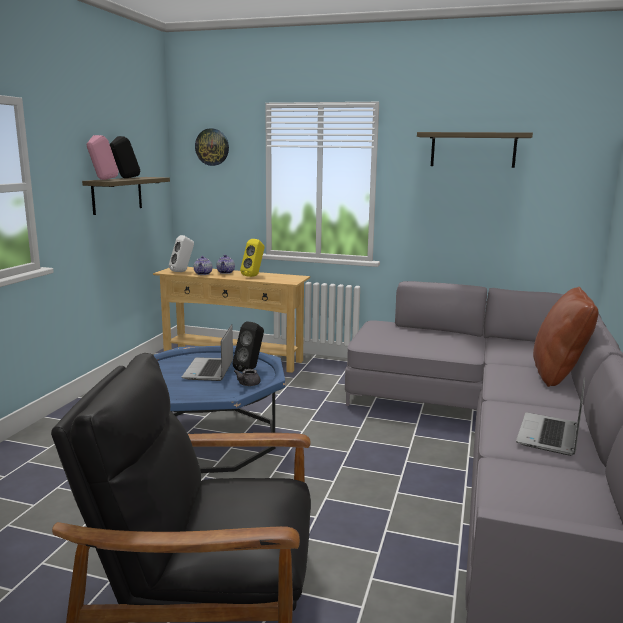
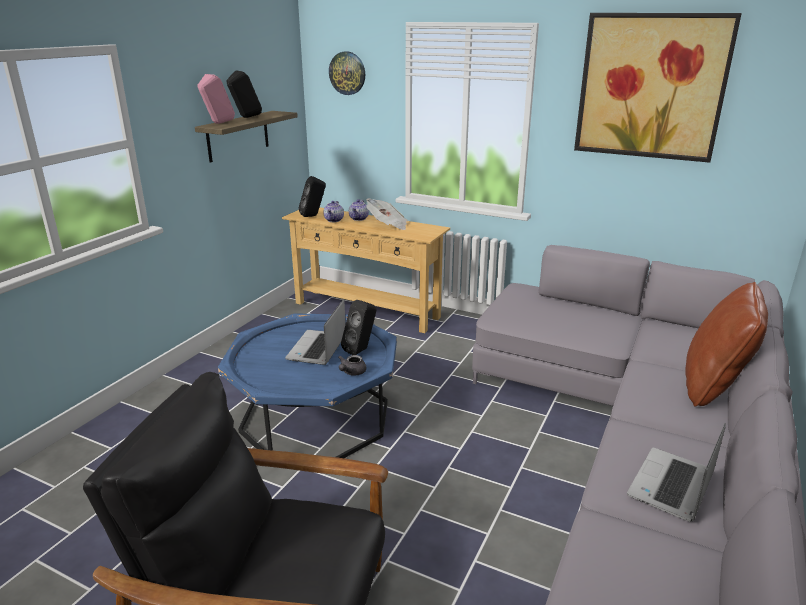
camera: 10 degrees right, 10 degrees up
white speaker [169,235,194,272] -> black speaker [298,176,325,217]
yellow speaker [240,239,265,277] -> newspaper [366,199,408,230]
shelf [417,132,533,168] -> picture [574,13,742,163]

